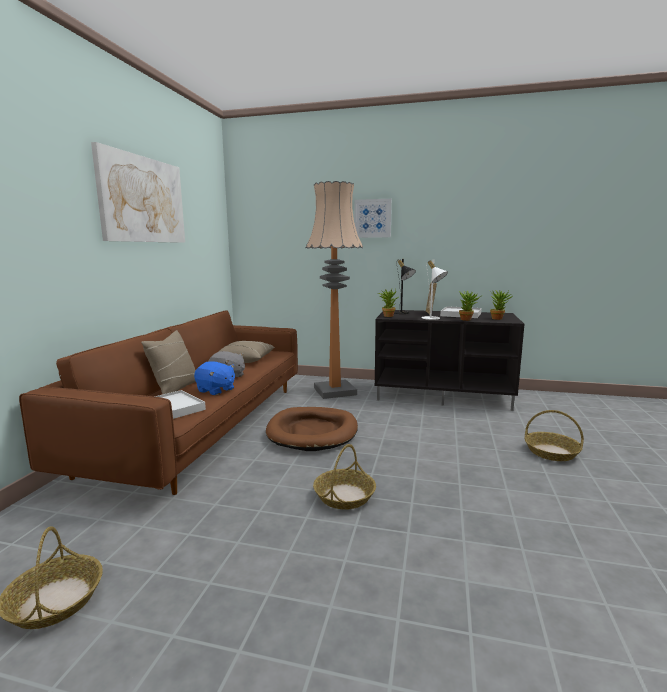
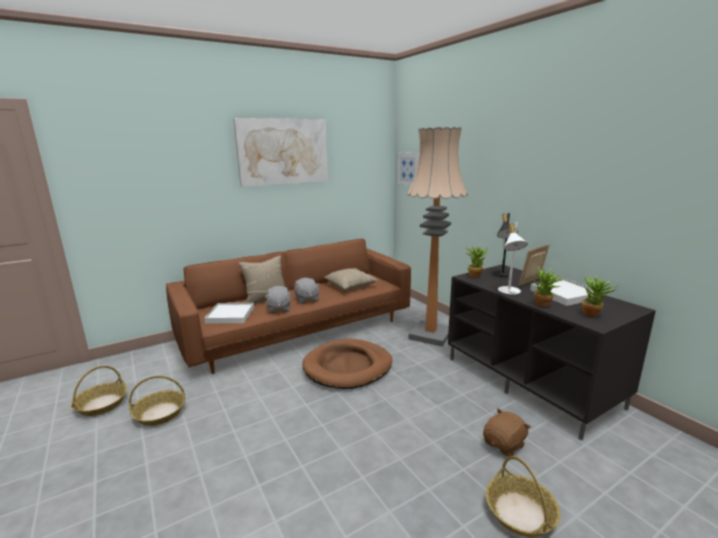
camera: 45 degrees right, 5 degrees up
blue plush toy [194,361,235,395] -> grey plush toy [264,286,291,314]
basket [313,444,376,510] -> basket moved to [129,376,185,426]
picture [354,199,392,238] -> picture moved to [397,152,420,186]
none -> brown plush toy [483,408,531,456]

